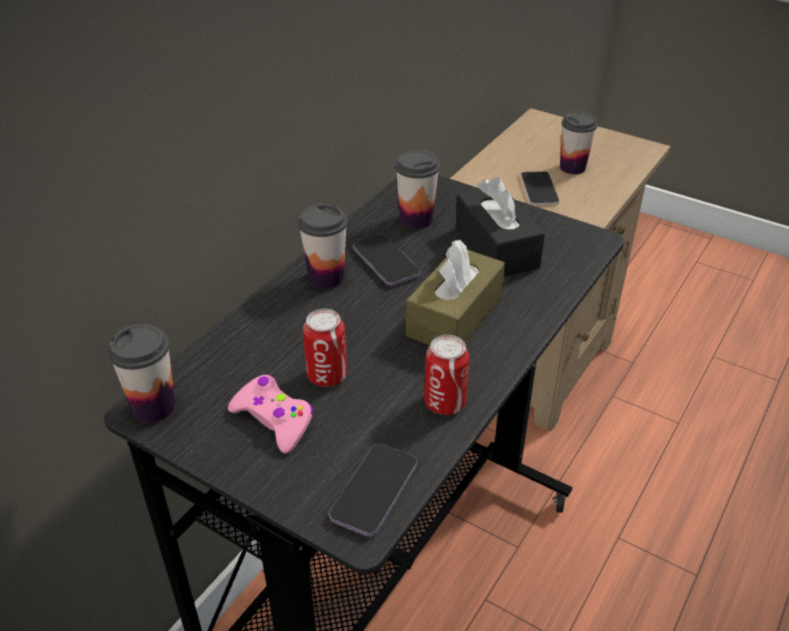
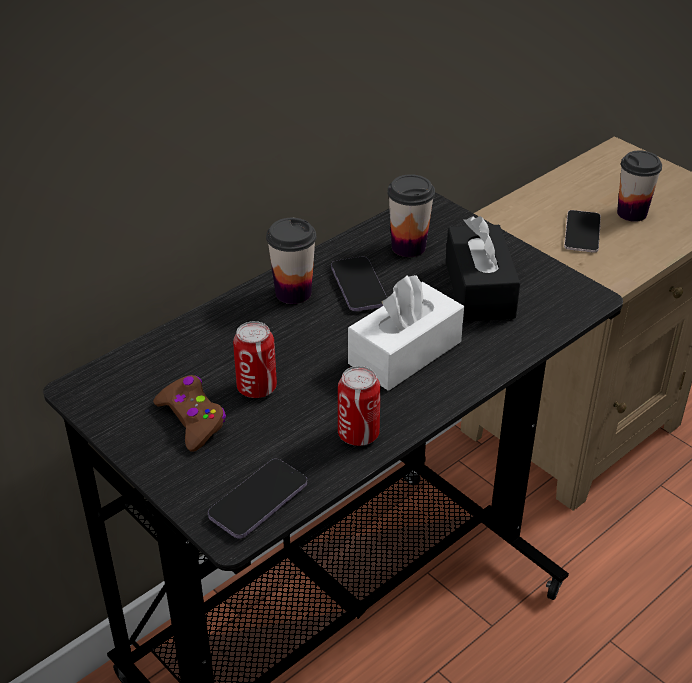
camera: 15 degrees right, 0 degrees up
cup [107,324,176,423] -> none
pink game controller [228,375,314,454] -> brown game controller [153,375,226,452]
brown tissue box [406,240,505,345] -> white tissue box [348,275,464,391]

